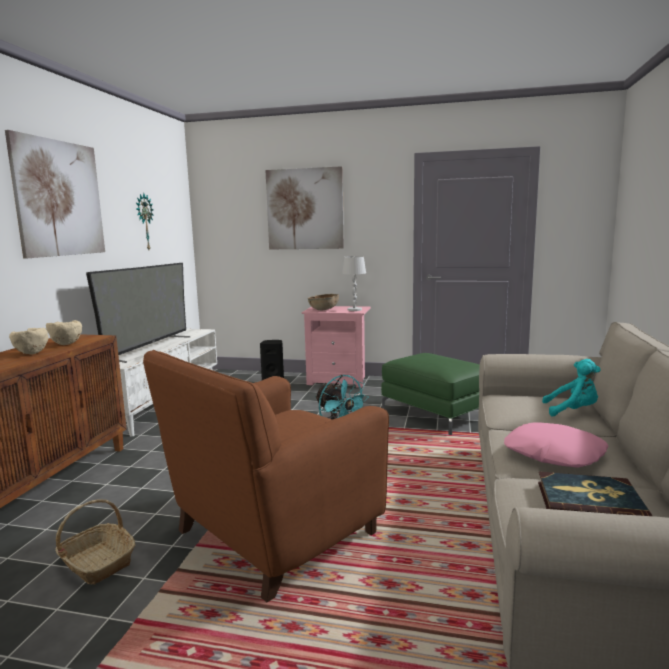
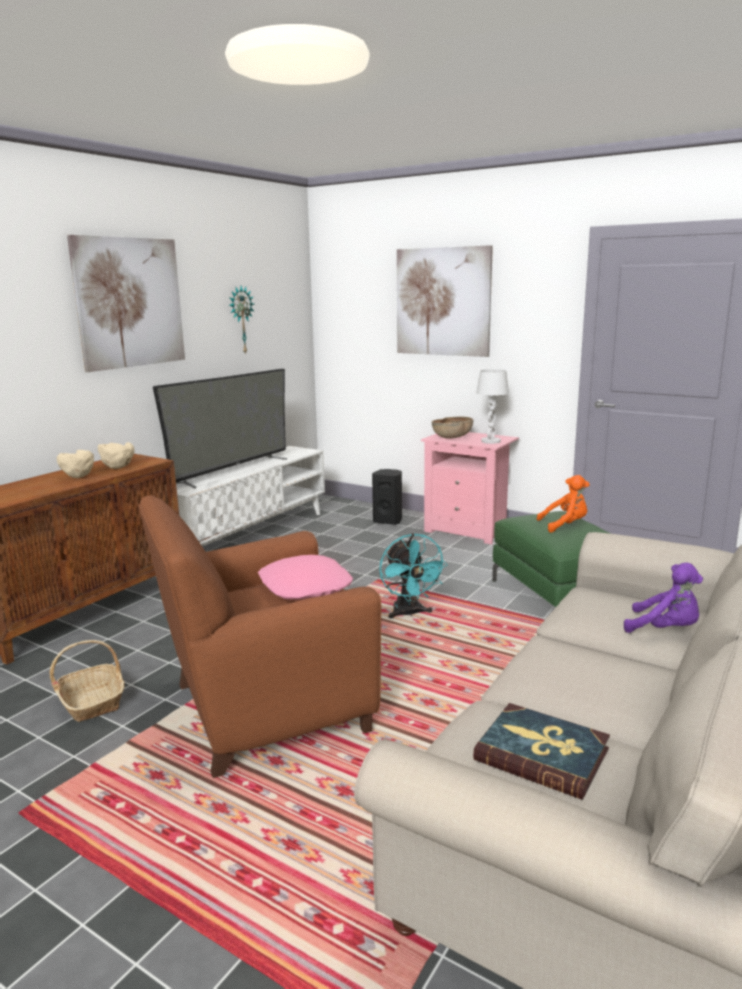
camera: 20 degrees right, 5 degrees up
pink pillow [504,422,608,468] -> pink pillow moved to [258,555,353,600]
turquoise plush toy [542,359,601,416] -> purple plush toy [624,563,703,633]
none -> orange plush toy [537,475,590,533]

